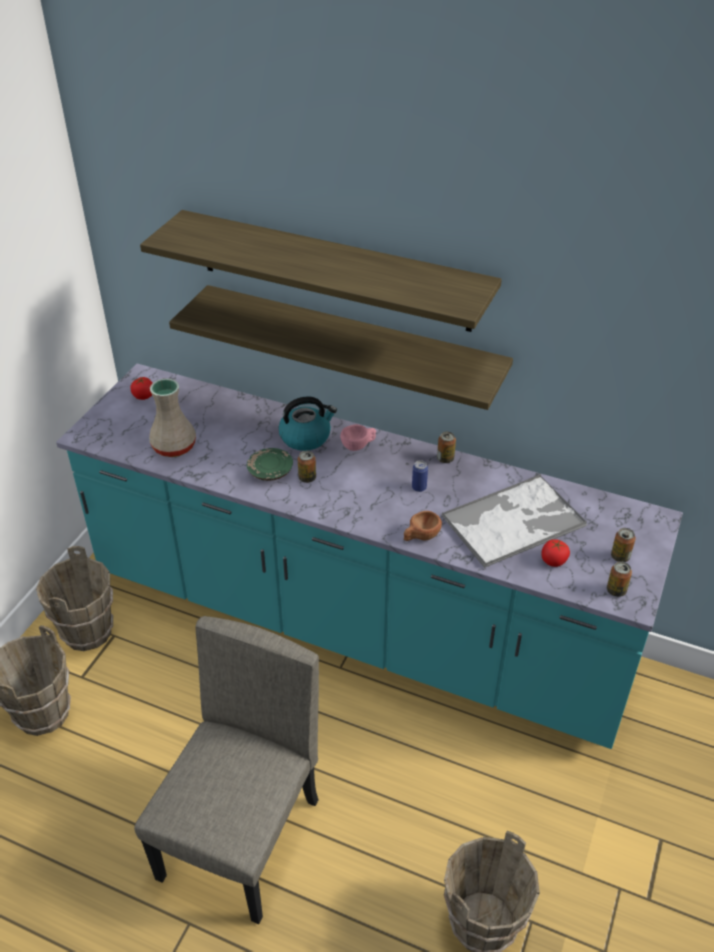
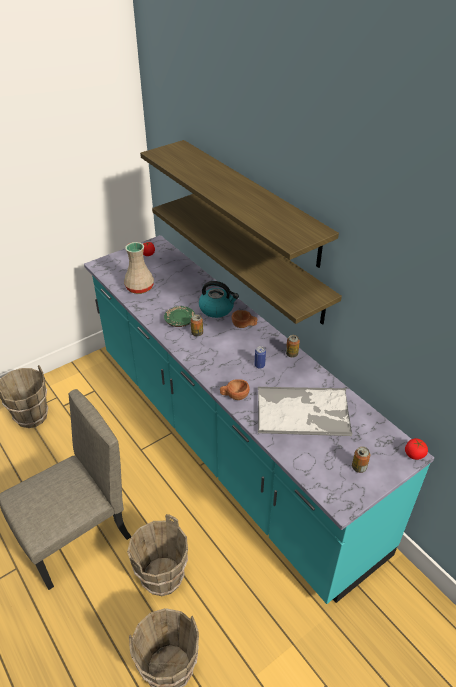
camera: 30 degrees right, 0 degrees up
brown bucket [36,546,113,651] -> brown bucket moved to [127,514,188,596]
pink cup [340,424,376,451] -> brown cup [232,310,258,328]
tomato [541,539,570,567] -> tomato moved to [405,438,428,460]
can [607,561,632,597] -> none

